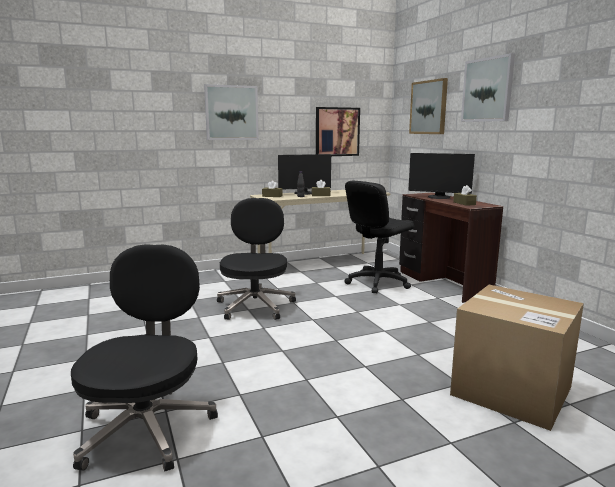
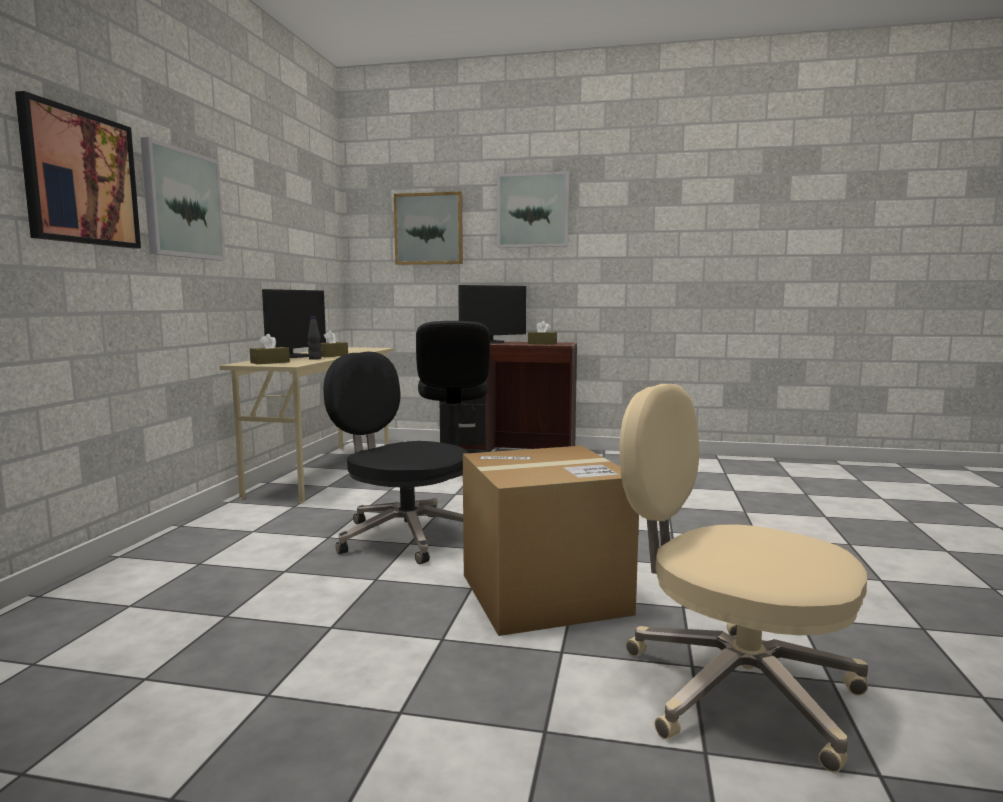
camera: 55 degrees left, 5 degrees down
black office chair [71,244,218,472] -> beige office chair [619,384,868,773]
picture [316,107,360,156] -> picture moved to [15,91,141,248]
cardboard box [450,285,584,431] -> cardboard box moved to [463,446,639,636]

